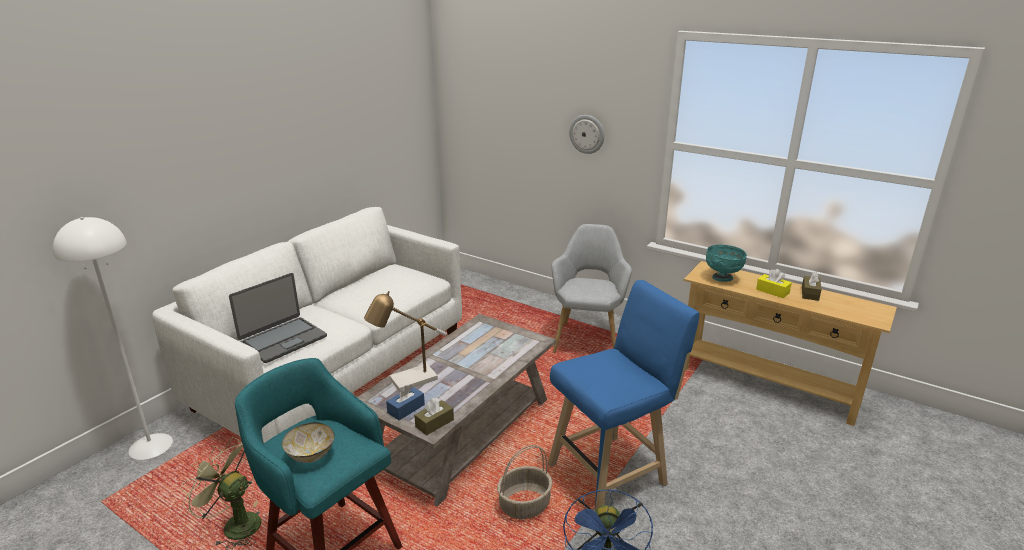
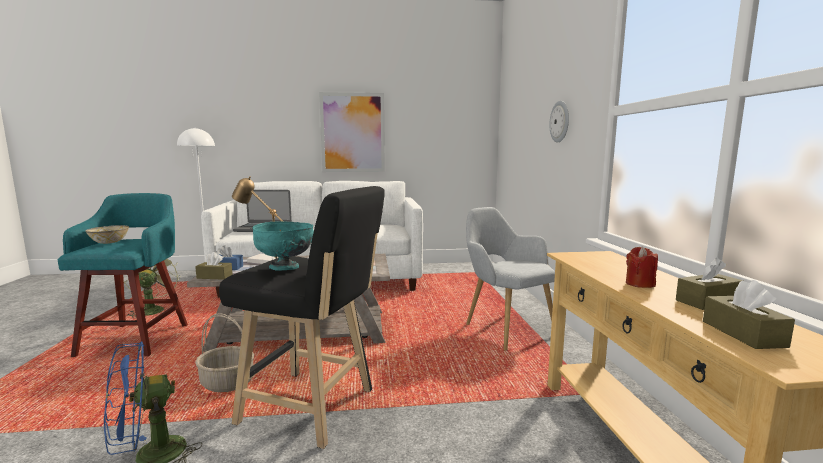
camera: 50 degrees right, 15 degrees down
blue stool [548,280,699,511] -> black stool [219,186,385,449]
grey armchair [551,224,632,353] -> grey armchair turned 90 degrees counterclockwise [466,207,555,351]
turquoise bowl [706,245,747,282] -> turquoise bowl moved to [253,221,314,271]
yellow tissue box [756,269,792,298] -> red candle [626,247,658,288]
none -> picture [319,92,385,172]
none -> brown tissue box [703,280,795,349]

